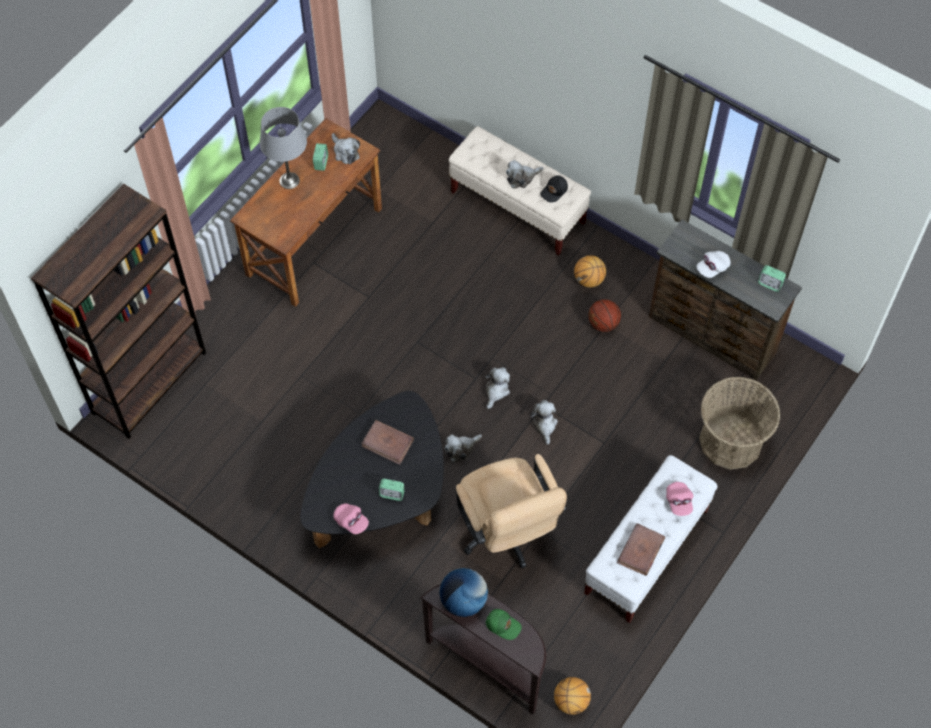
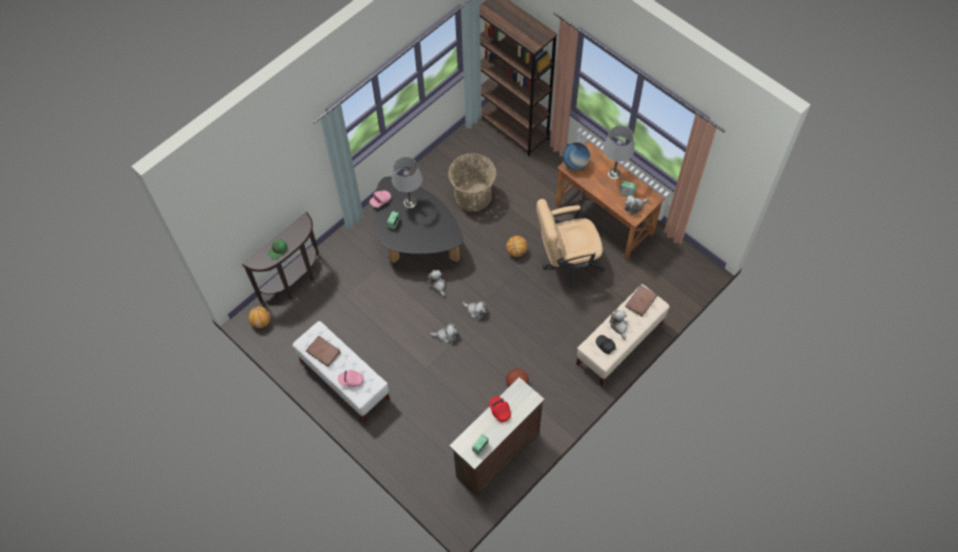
camera: 100 degrees right, 0 degrees up
brown book [361,420,414,465] -> brown book moved to [625,285,657,317]
globe [440,568,488,617] -> globe moved to [563,143,590,170]
beige office chair [455,454,567,569] -> beige office chair moved to [536,199,605,288]
basketball [574,255,606,288] -> basketball moved to [506,236,527,257]
white cap [696,251,731,278] -> red cap [489,396,511,422]
basket [699,377,780,470] -> basket moved to [448,153,497,212]
none -> grey table lamp [392,157,422,208]

